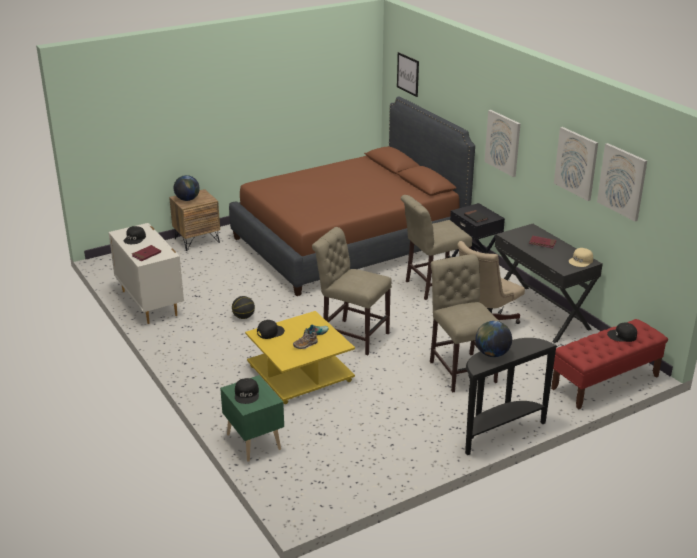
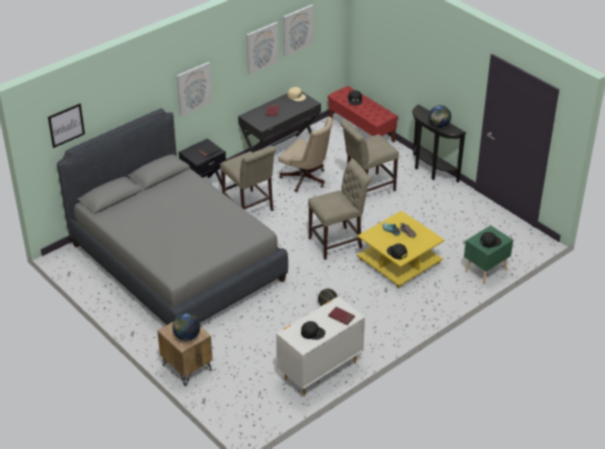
camera: 100 degrees left, 10 degrees up
brown bed [229,96,475,296] -> grey bed [57,108,288,325]
beige chair [312,227,392,355] -> beige chair turned 135 degrees counterclockwise [308,160,372,260]

